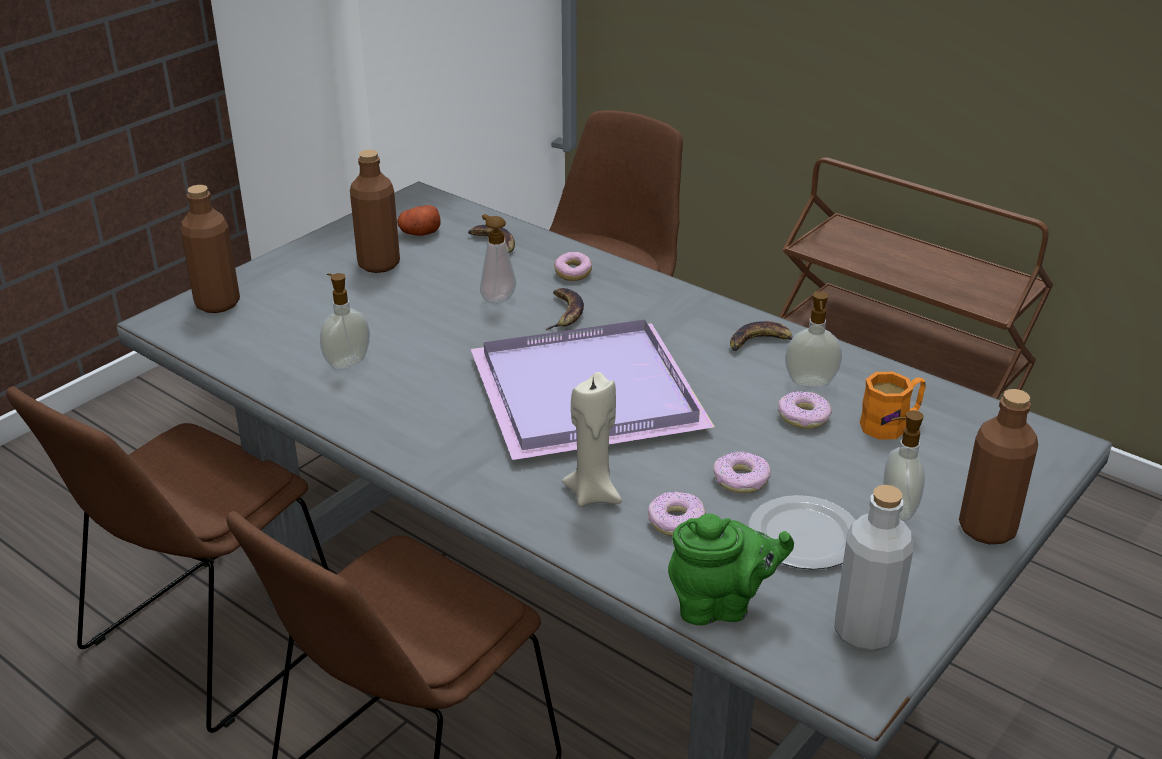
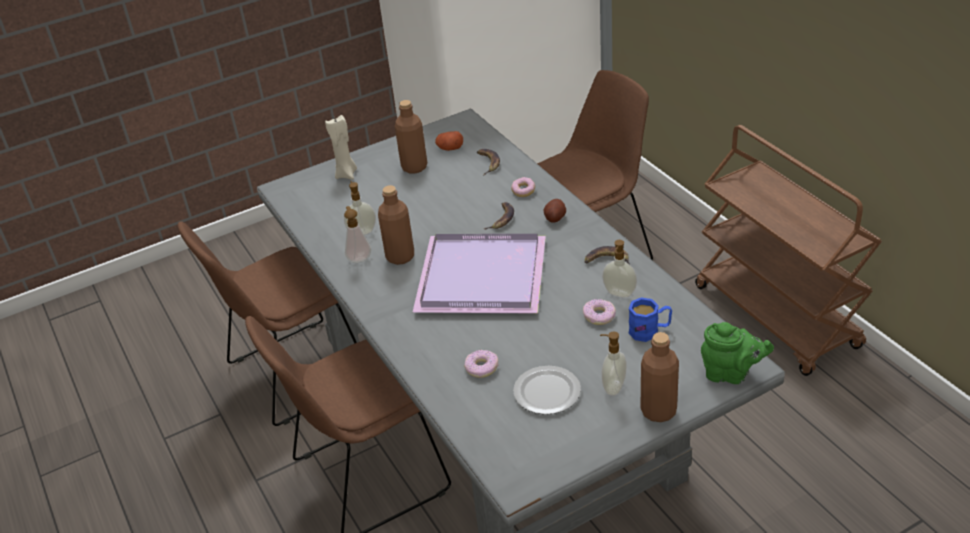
camera: 25 degrees right, 5 degrees up
brown bottle [180,185,240,313] -> brown bottle moved to [378,185,414,265]
soap dispenser [480,214,516,304] -> soap dispenser moved to [344,206,371,263]
beige candle [562,372,622,507] -> beige candle moved to [325,115,357,180]
green teapot [668,513,794,625] -> green teapot moved to [701,322,774,384]
donut [713,451,771,493] -> none
grey bottle [834,485,914,652] -> none
orange mug [860,372,926,440] -> blue mug [629,297,672,342]
none -> potato [543,199,566,223]

